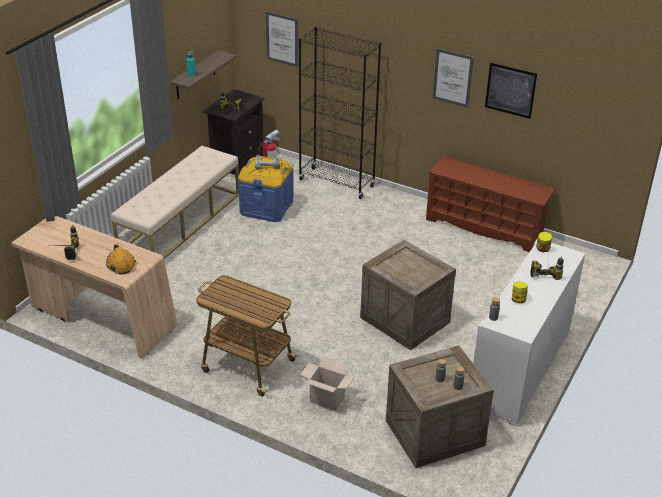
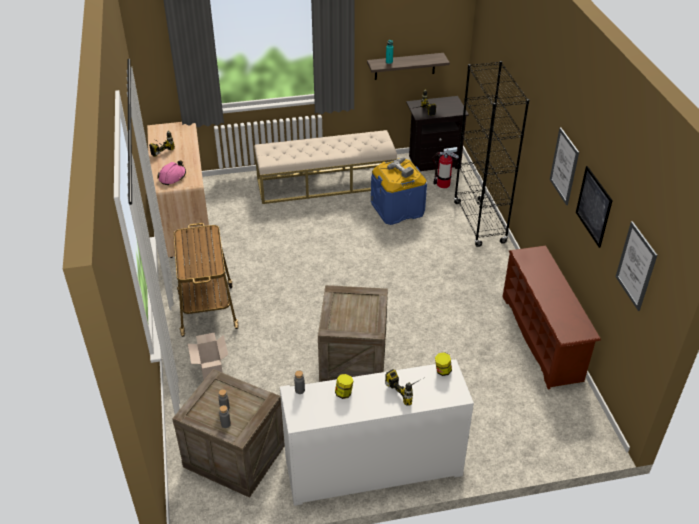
camera: 50 degrees right, 5 degrees up
orange hard hat [106,244,136,274] -> pink hard hat [157,160,186,185]
picture [266,11,298,67] -> picture moved to [616,221,657,311]

